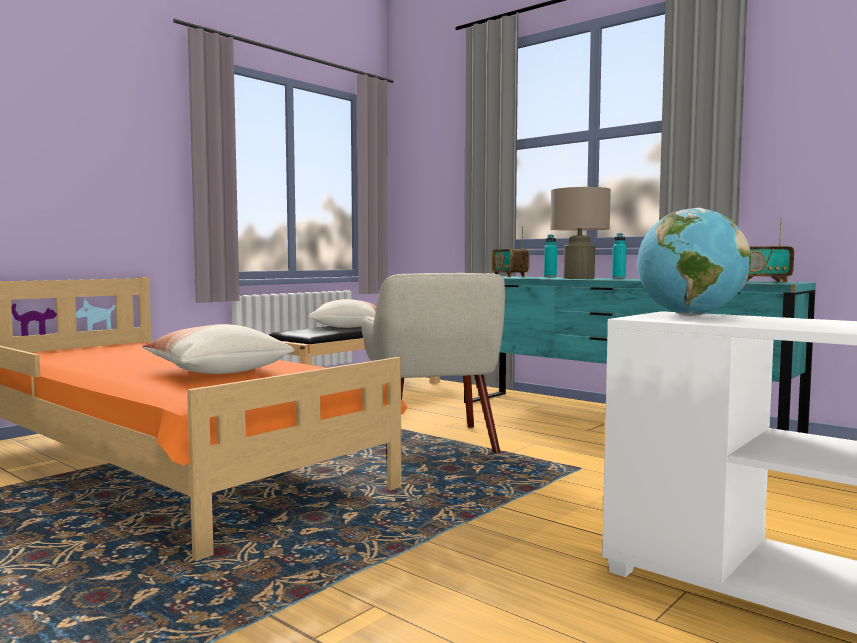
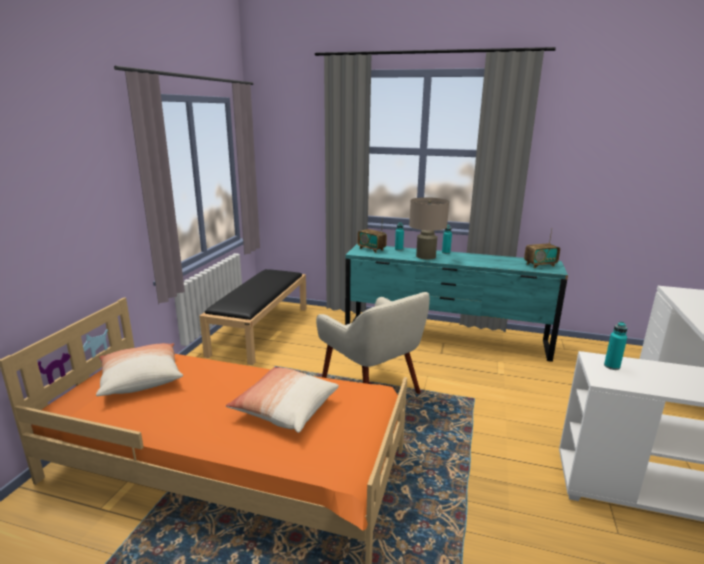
camera: 25 degrees left, 15 degrees up
pillow [308,299,376,328] -> pillow moved to [96,343,183,396]
globe [637,208,751,316] -> turquoise bottle [604,322,627,370]

